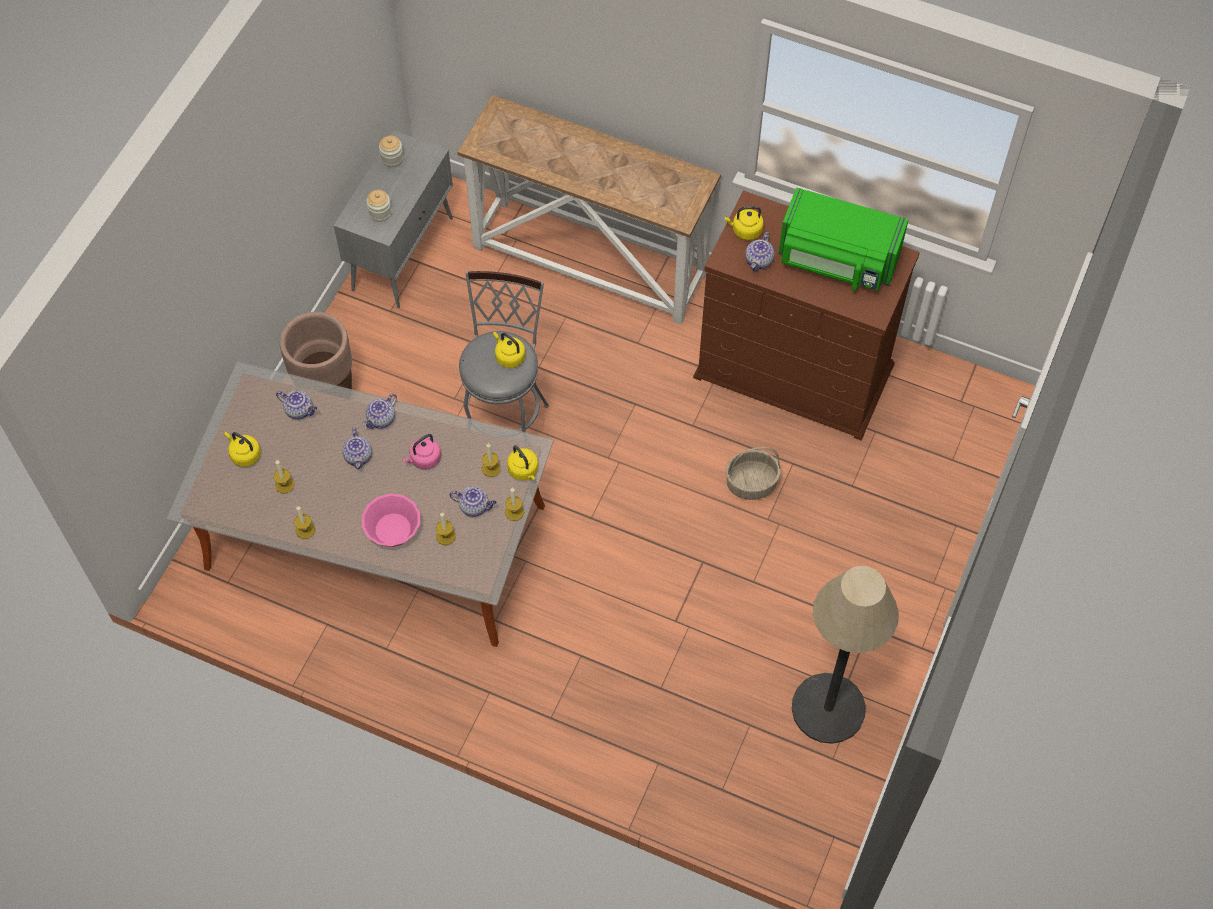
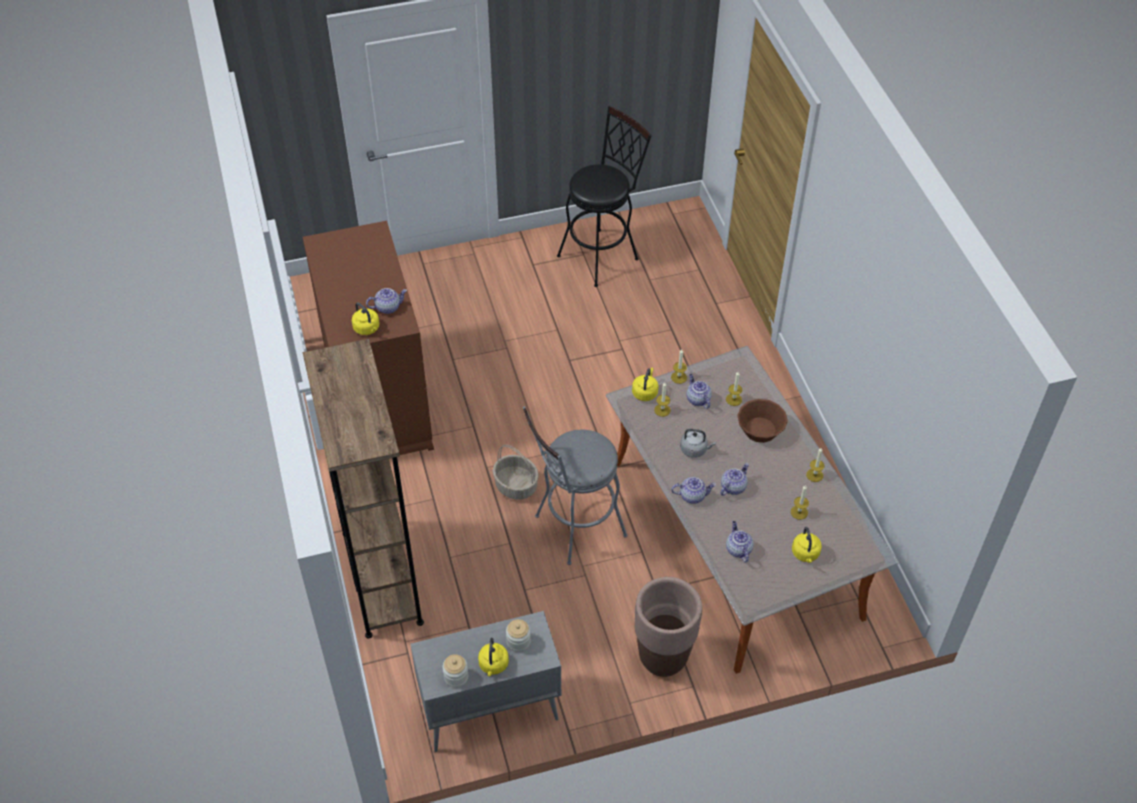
camera: 130 degrees left, 10 degrees down
pink bowl [362,493,420,547] -> brown bowl [737,399,788,443]
pink kettle [403,434,441,469] -> grey kettle [680,429,716,458]
console table [457,95,721,324] -> brown bookcase [303,339,424,638]
yellow kettle [493,332,525,368] -> yellow kettle moved to [478,638,509,676]
basket [726,447,781,500] -> basket moved to [493,444,539,500]
green microwave [779,187,909,291] -> none
floor lamp [792,566,899,744] -> black stool [557,106,652,287]

